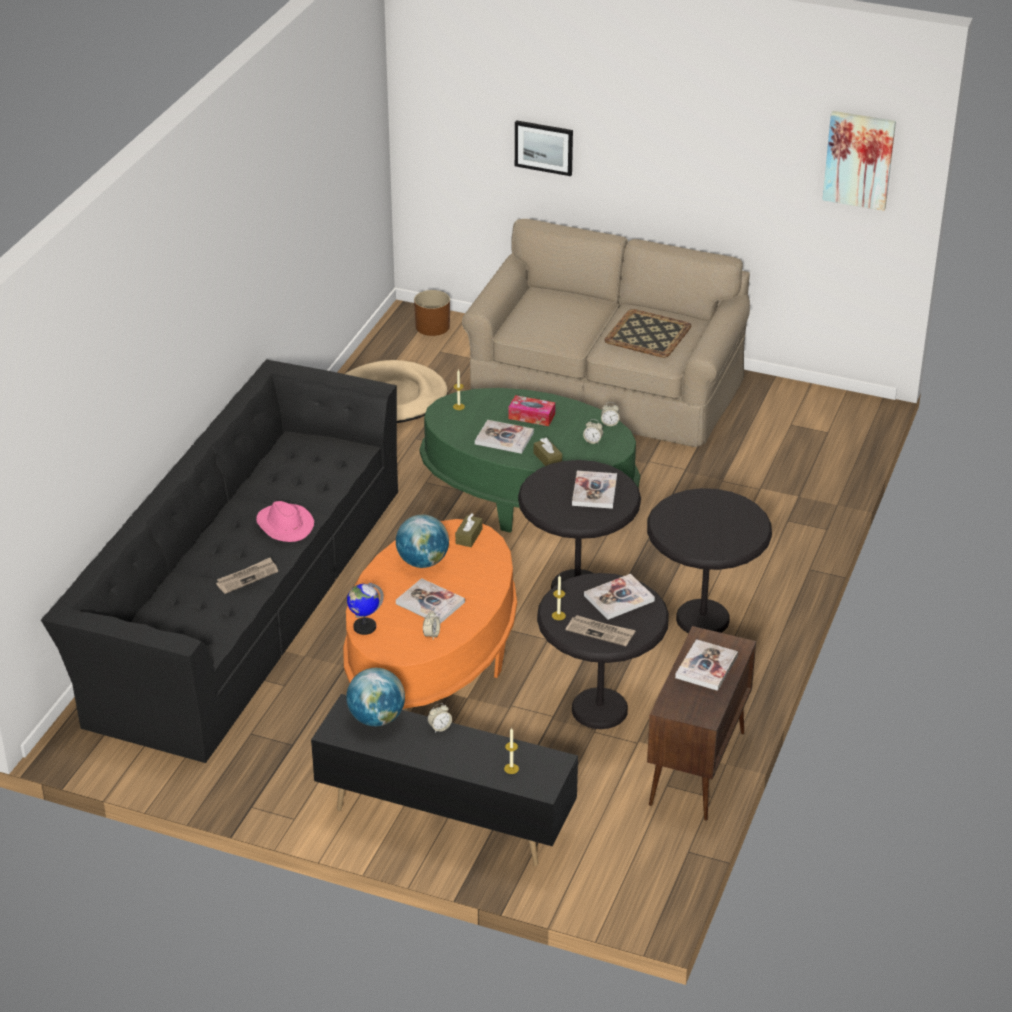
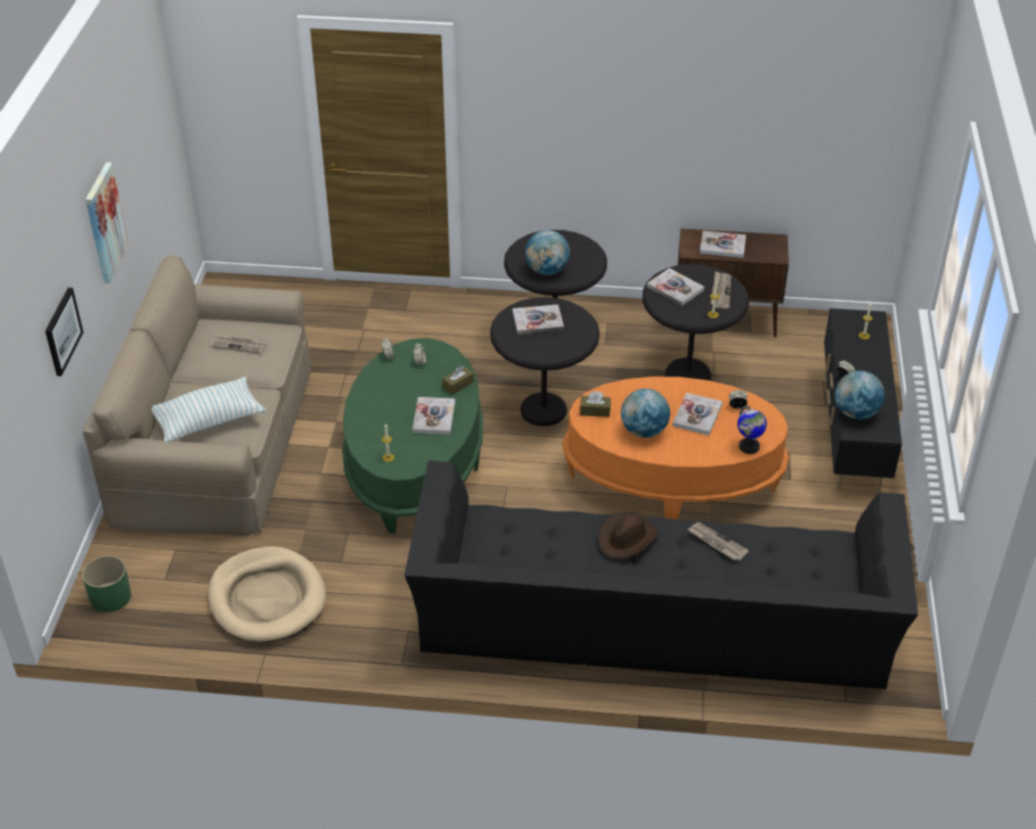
camera: 105 degrees left, 5 degrees up
pink hat [256,501,314,542] -> brown hat [598,512,658,559]
brown planter [414,290,450,336] -> green planter [82,556,131,612]
tissue box [508,395,555,426] -> none
tray [604,309,691,358] -> newspaper [210,334,267,354]
picture [822,111,896,211] -> picture moved to [85,162,129,284]
none -> pillow [152,377,266,443]
none -> globe [525,230,570,275]

